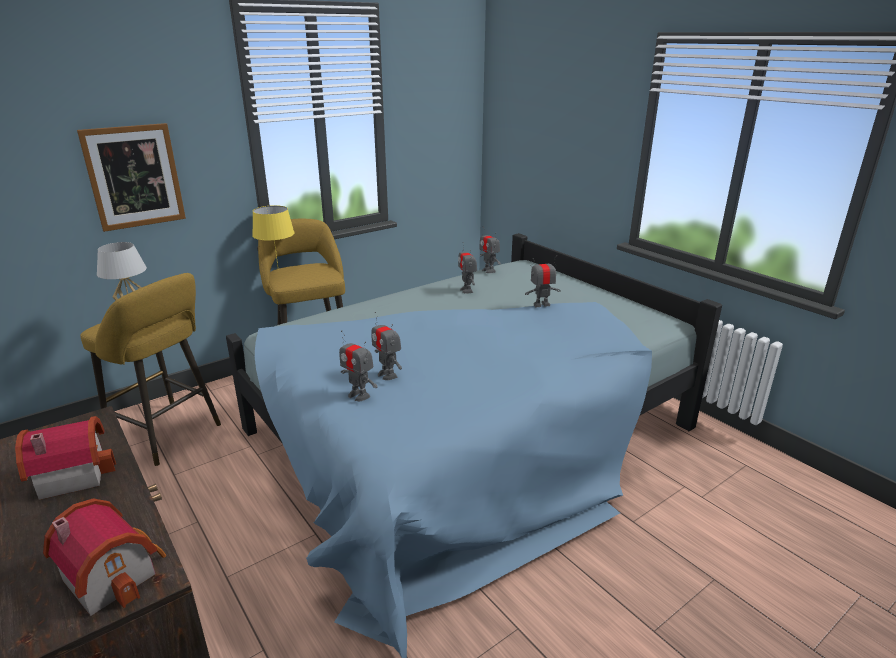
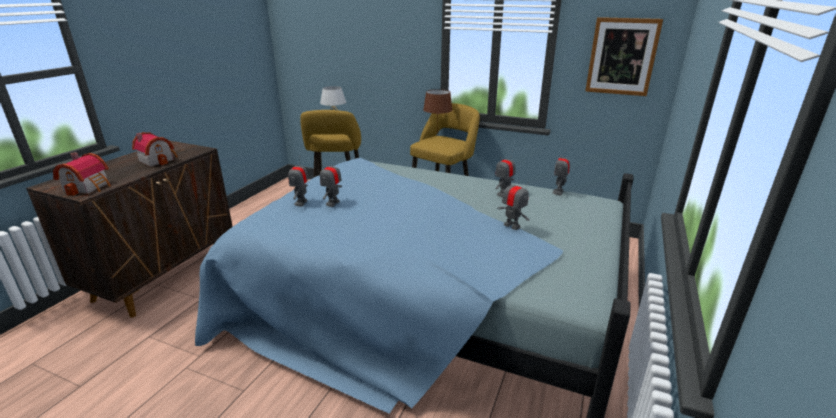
camera: 60 degrees right, 0 degrees up
picture [77,123,186,232] -> picture moved to [585,17,663,96]
yellow table lamp [252,205,294,266] -> brown table lamp [423,89,452,136]

